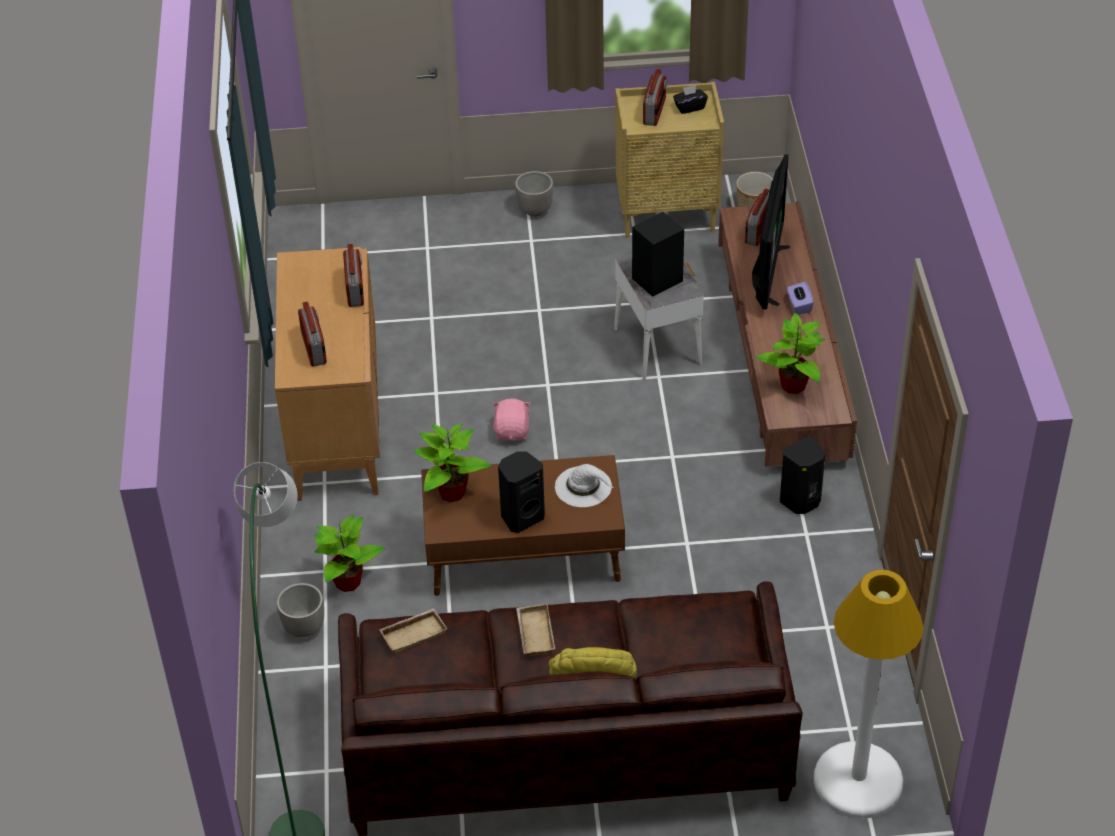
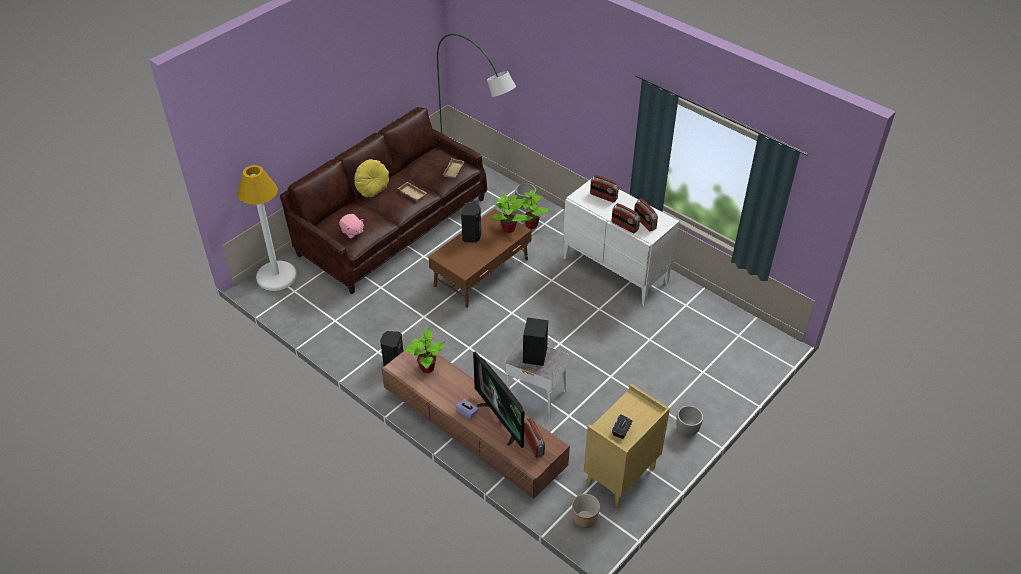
camera: 135 degrees right, 0 degrees up
brown cabinet [275,247,380,501] -> white cabinet [563,177,679,305]
pink plush toy [492,398,531,440] -> pink plush toy moved to [339,214,364,239]
white hat [555,464,614,507] -> none
radio [643,69,667,126] -> radio moved to [634,198,658,231]

